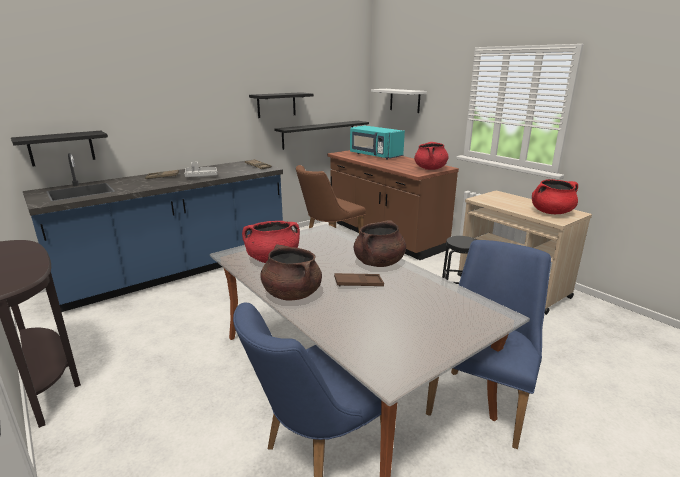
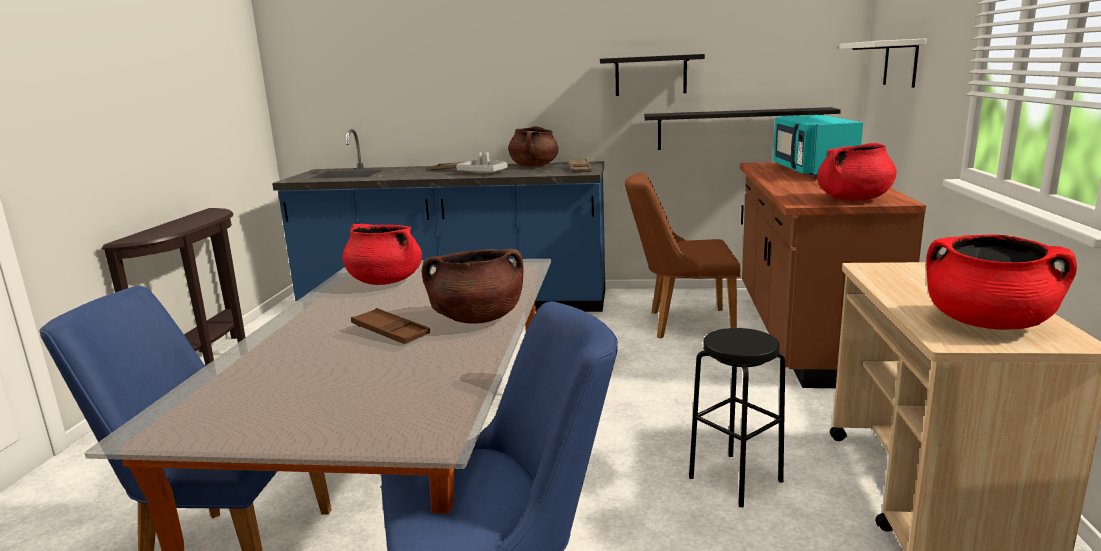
camera: 45 degrees right, 5 degrees down
black shelf [11,131,108,166] -> none
brown cooking pot [260,244,322,300] -> brown cooking pot moved to [508,126,558,167]

